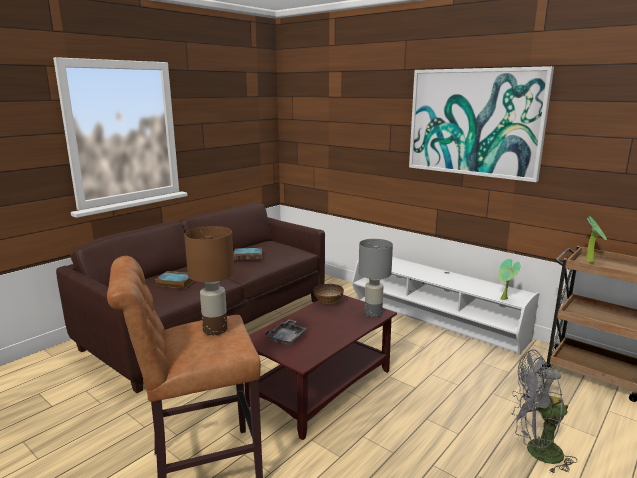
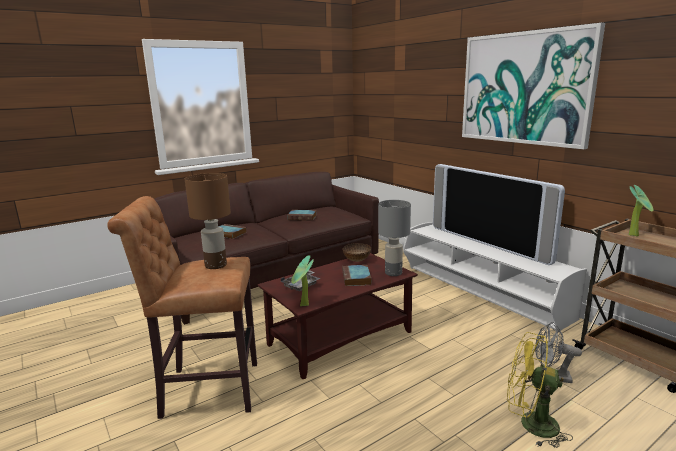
camera: 15 degrees right, 0 degrees up
potted plant [498,259,520,300] -> potted plant moved to [291,255,314,306]
grey fan [511,365,577,474] -> yellow fan [507,332,573,448]
none -> book [342,265,372,286]
none -> television [433,164,565,265]

